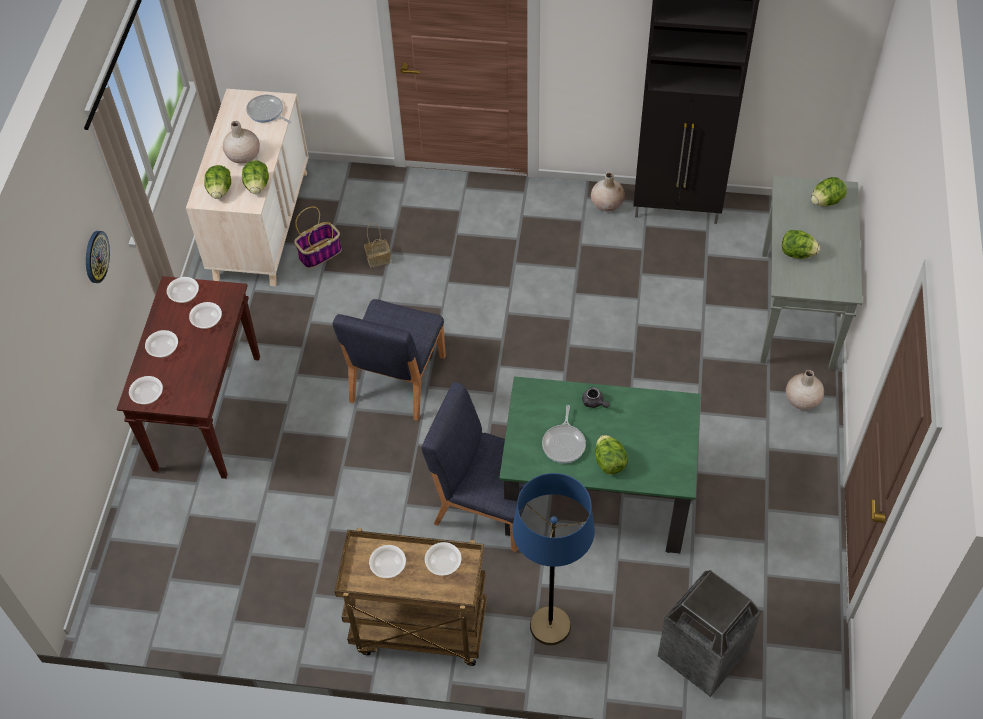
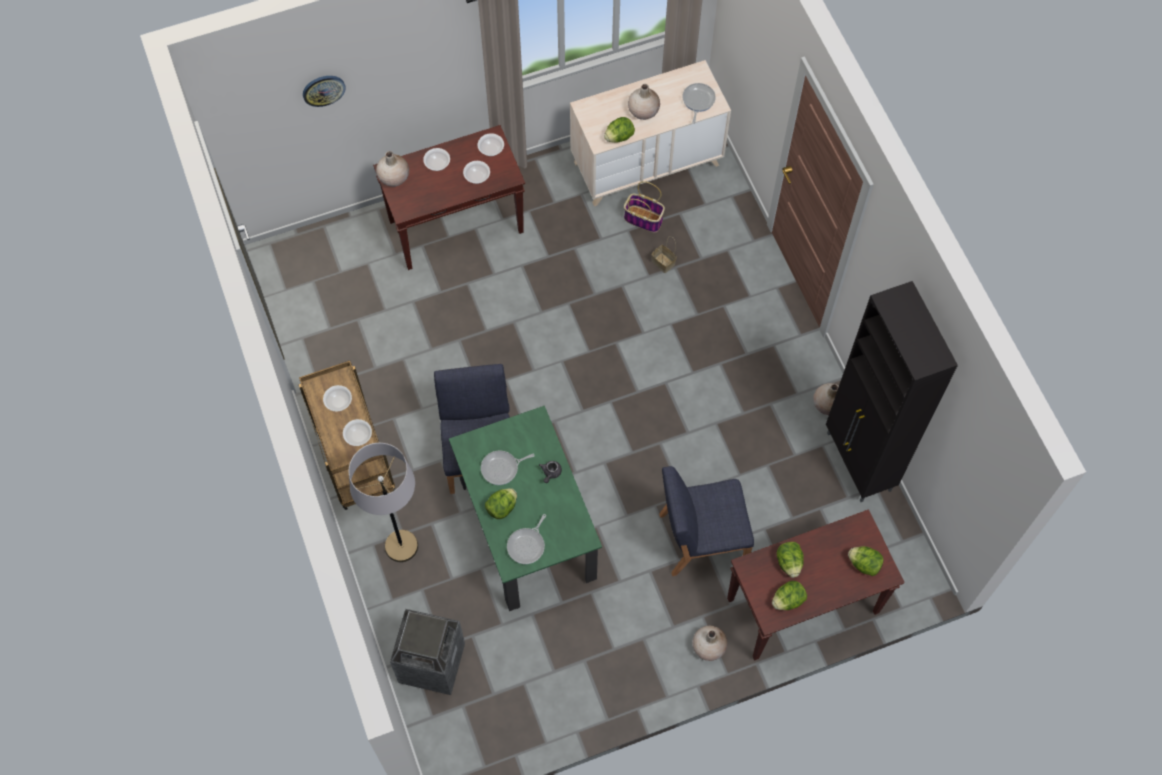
camera: 60 degrees right, 10 degrees up
wall clock [86,231,110,283] -> wall clock moved to [303,76,346,107]
bowl [129,376,163,405] -> beige vase [376,151,409,187]
lettuce [204,165,231,199] -> lettuce moved to [772,581,807,610]
blue chair [332,299,446,421] -> blue chair moved to [659,466,754,576]
blue floor lamp [512,473,595,645] -> grey floor lamp [349,443,418,562]
grey console table [760,176,862,370] -> brown console table [727,509,905,661]
none -> frying pan [507,514,546,564]

